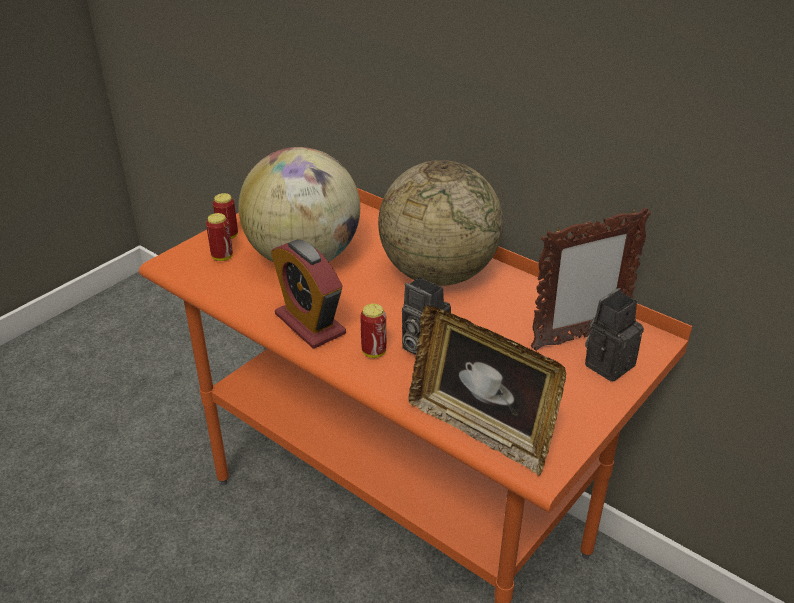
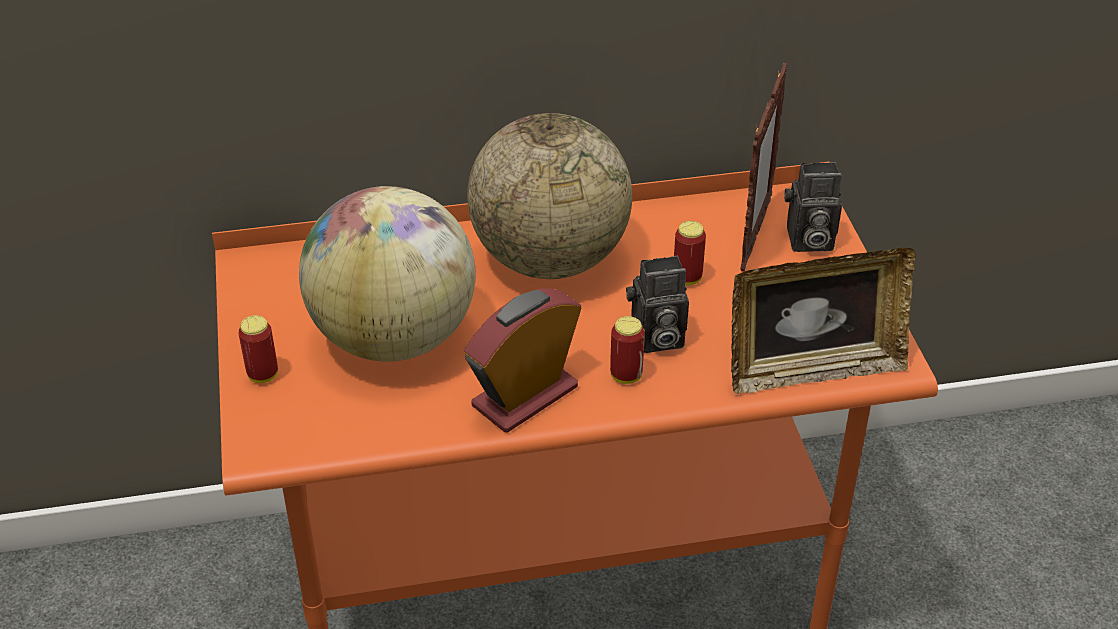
camera: 50 degrees left, 5 degrees up
can [206,213,233,261] -> can moved to [674,221,706,285]
alarm clock [271,239,346,349] -> alarm clock turned 135 degrees clockwise [464,288,582,433]
camera [585,288,644,382] -> camera turned 90 degrees counterclockwise [785,162,842,252]

